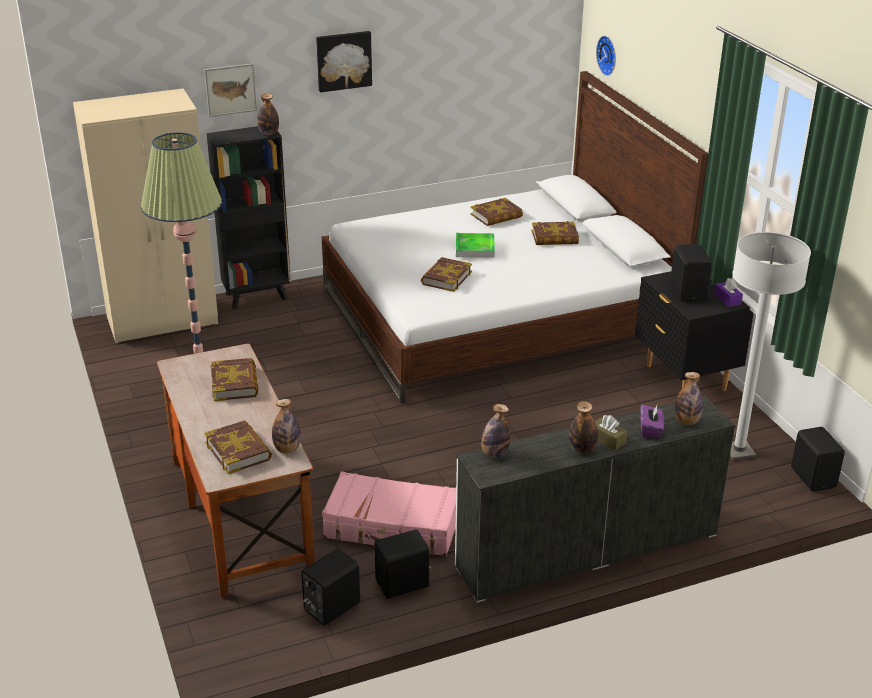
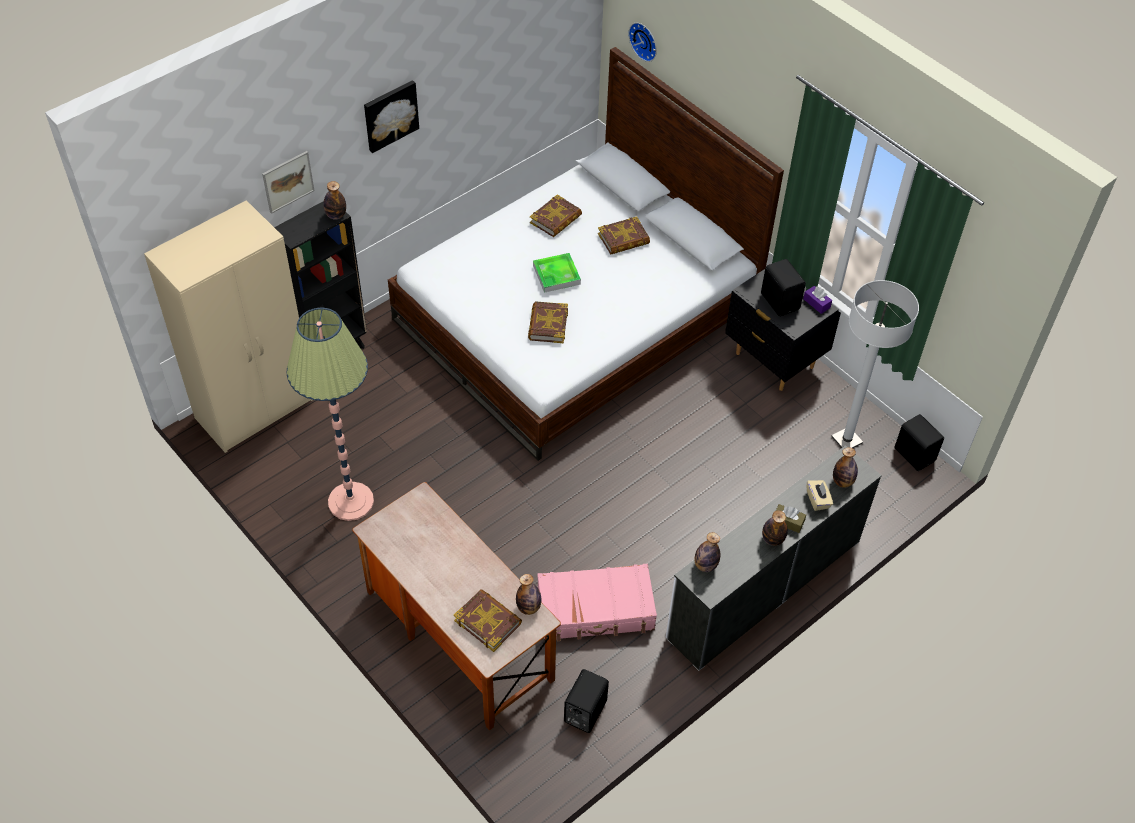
camera: 20 degrees left, 20 degrees up
book [211,358,258,401] -> none
black speaker [374,529,431,599] -> none
purple tissue box [640,404,664,438] -> beige tissue box [807,480,833,511]

